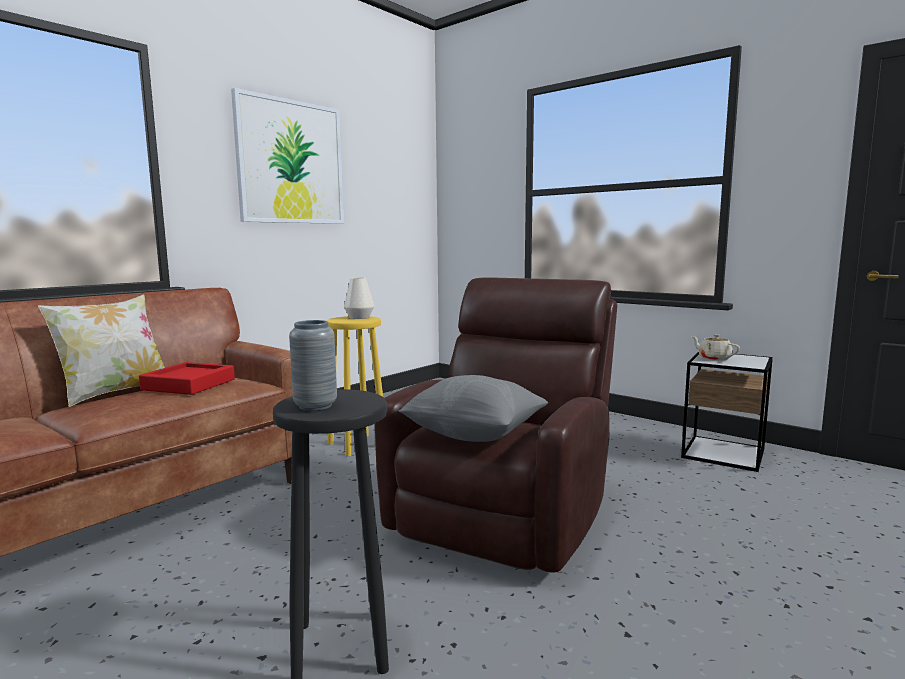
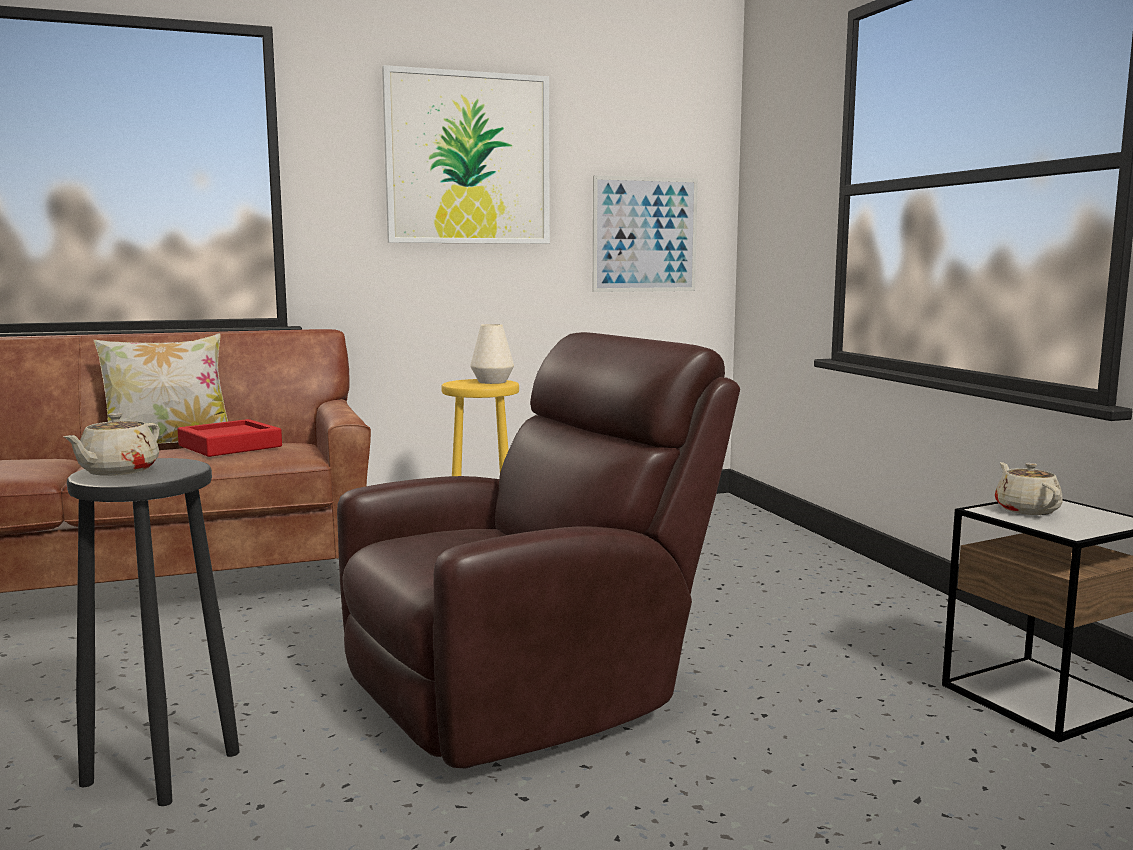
camera: 30 degrees right, 0 degrees up
grey vase [289,320,337,411] -> beige teapot [63,413,160,476]
grey pillow [399,375,549,442] -> none
none -> picture [593,175,698,292]

